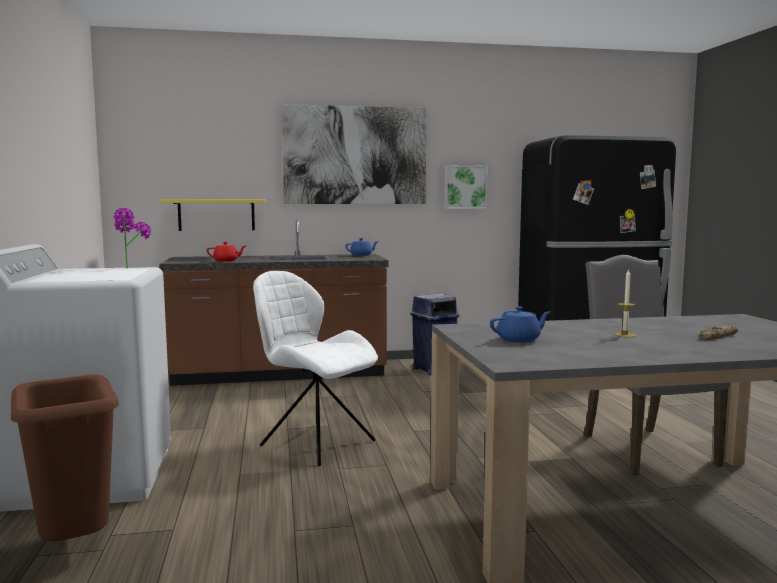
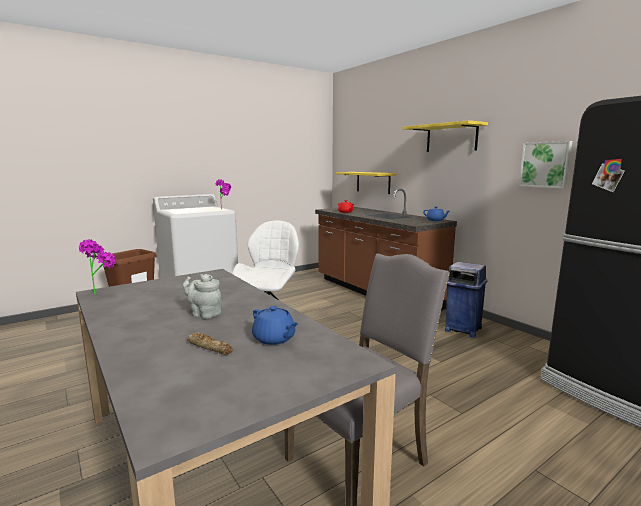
camera: 65 degrees right, 5 degrees up
picture [282,104,426,204] -> yellow shelf [402,120,488,152]
blue teapot [490,306,550,343] -> blue teapot moved to [252,306,299,345]
candle [614,269,636,337] -> grey teapot [183,274,222,319]
none -> potted plant [79,239,116,295]

